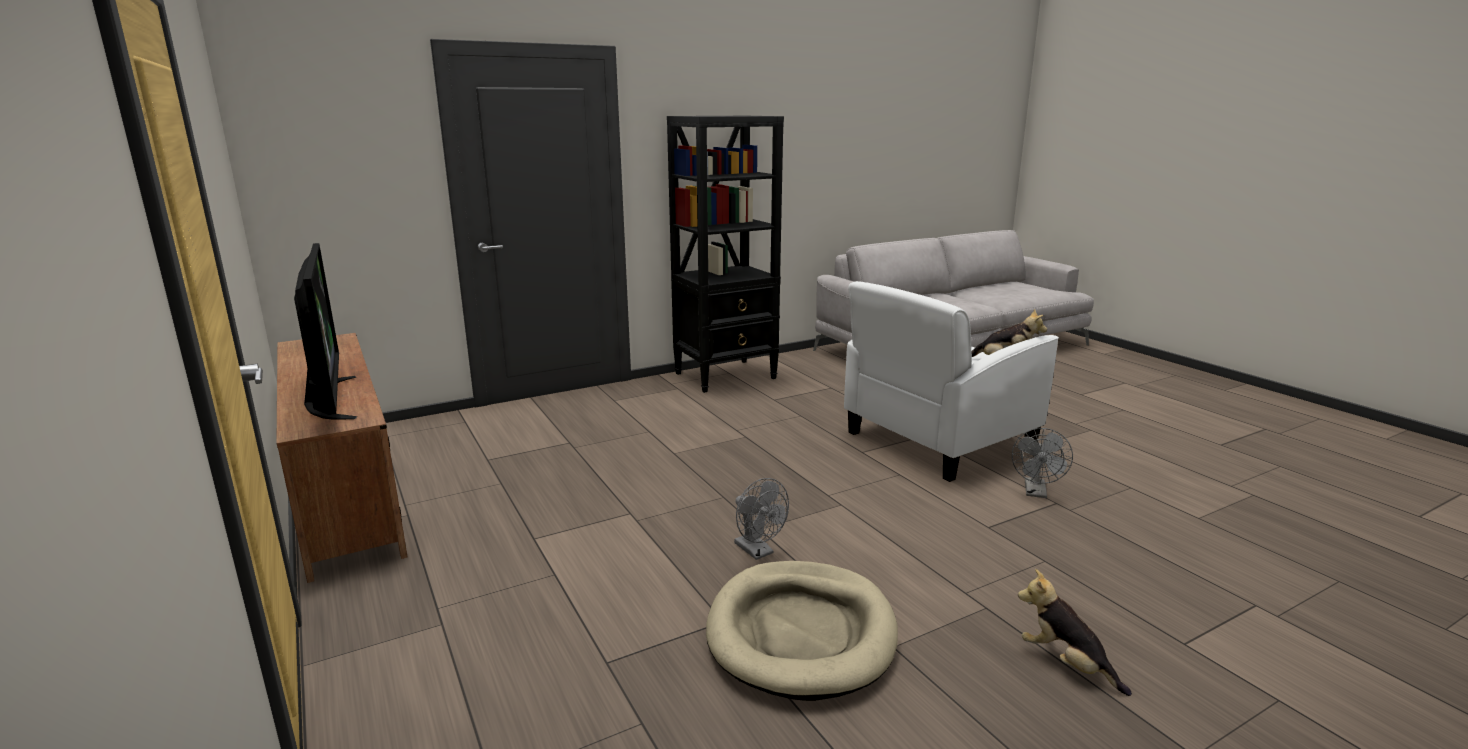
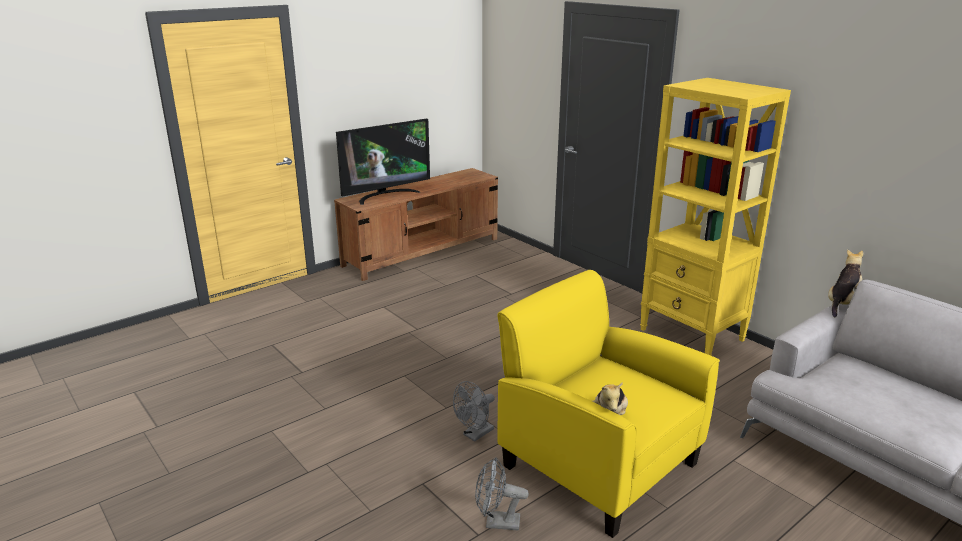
camera: 80 degrees right, 5 degrees up
black bookcase [667,116,784,393] -> yellow bookcase [640,78,791,356]
beige dog bed [706,561,898,701] -> none
grey fan [734,478,789,560] -> grey fan moved to [453,381,495,442]
white armchair [844,281,1059,482] -> yellow armchair [497,270,720,538]
plush toy [1018,569,1132,696] -> plush toy moved to [828,249,863,318]

